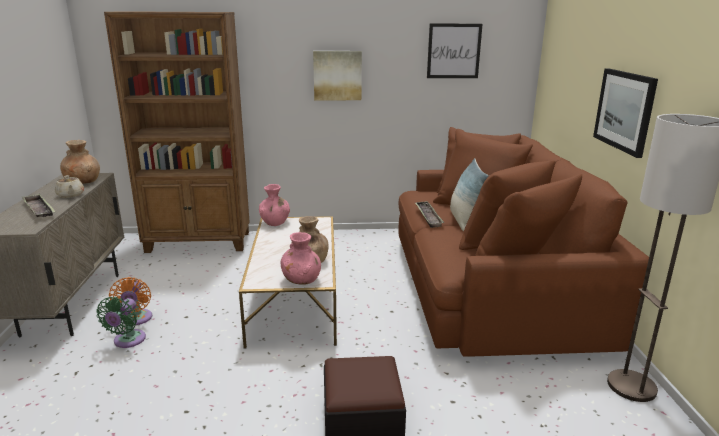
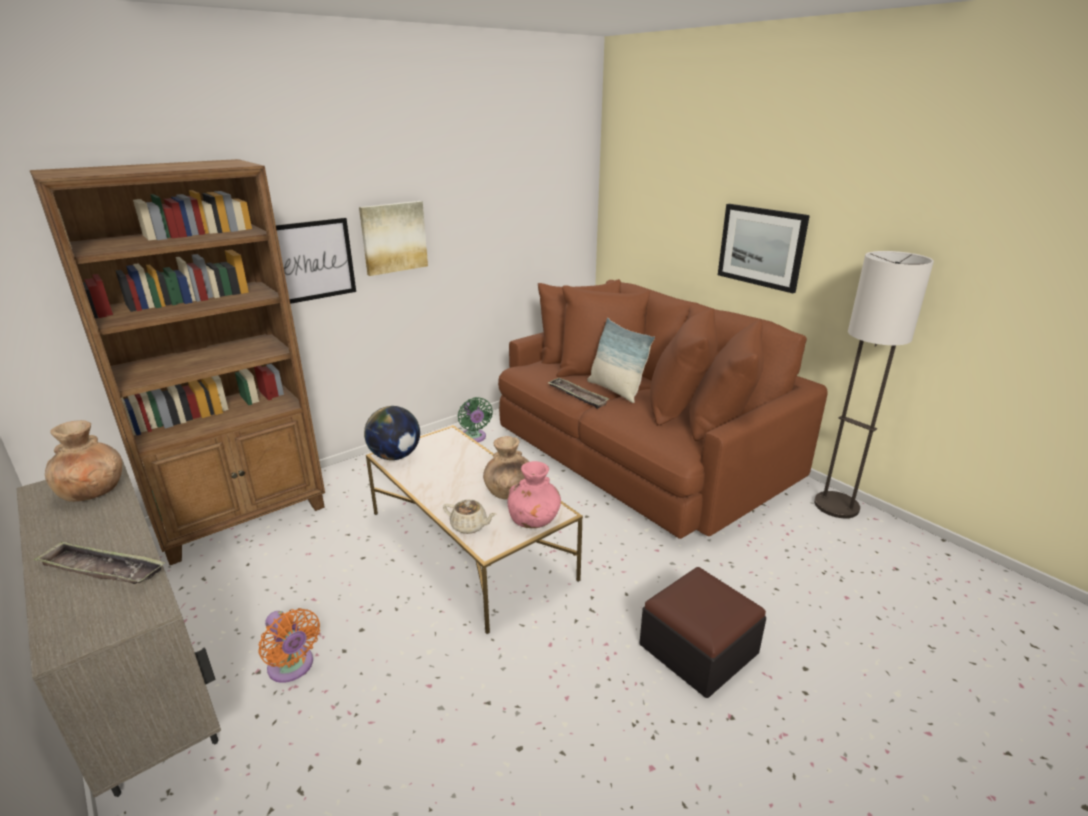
camera: 35 degrees left, 5 degrees up
beige teapot [55,175,84,198] -> beige teapot moved to [443,499,497,534]
green fan [96,297,146,348] -> green fan moved to [458,397,493,442]
pink vase [259,184,290,226] -> globe [364,406,420,460]
picture [427,23,482,78] -> picture moved to [276,218,356,304]

